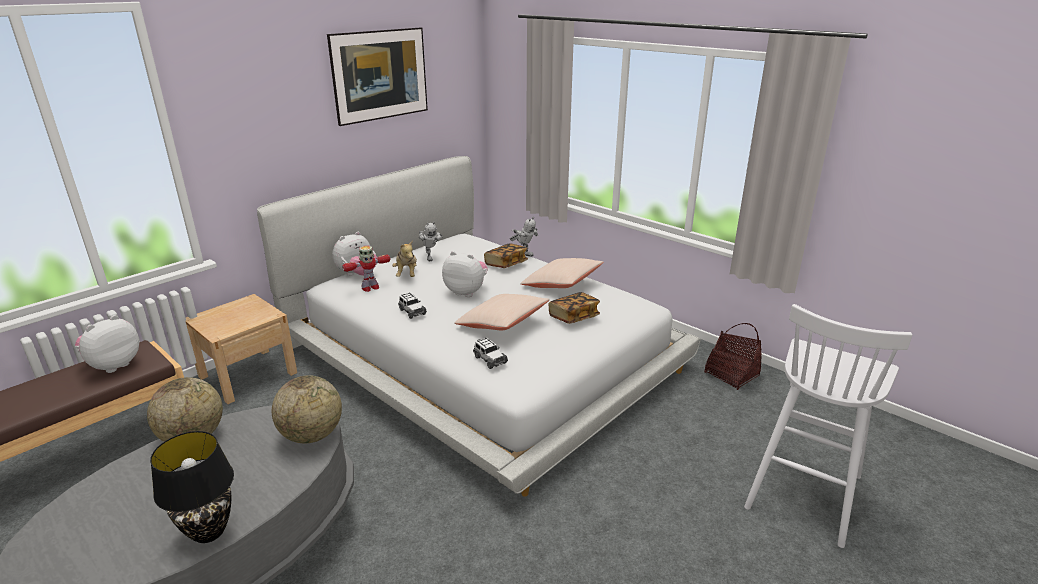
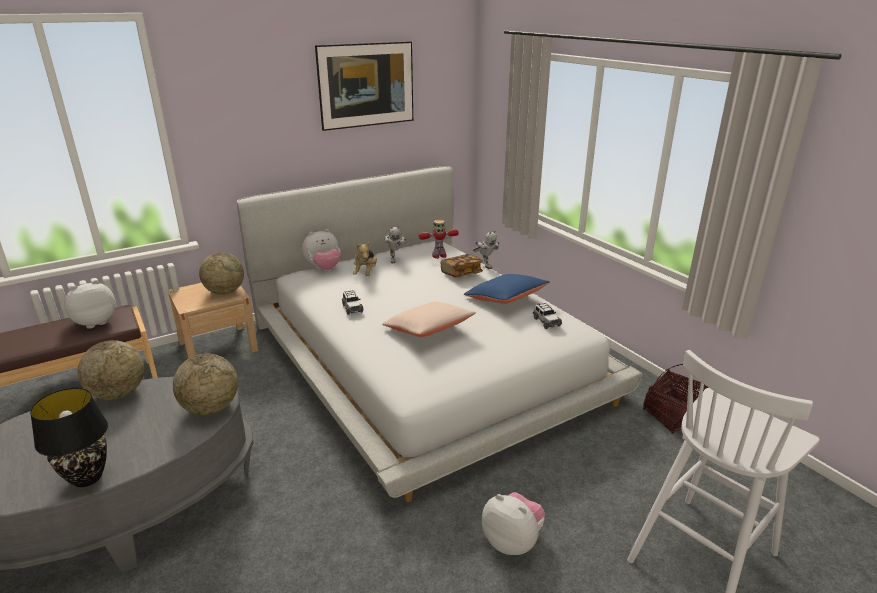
camera: 15 degrees right, 0 degrees up
toy robot [342,246,390,292] -> toy robot moved to [419,220,459,259]
plush toy [442,251,488,297] -> plush toy moved to [482,492,545,555]
toy car [473,338,508,369] -> toy car moved to [533,303,562,329]
beige pillow [520,258,603,288] -> blue pillow [464,274,550,304]
book [548,292,600,324] -> none
none -> globe [199,252,244,295]

